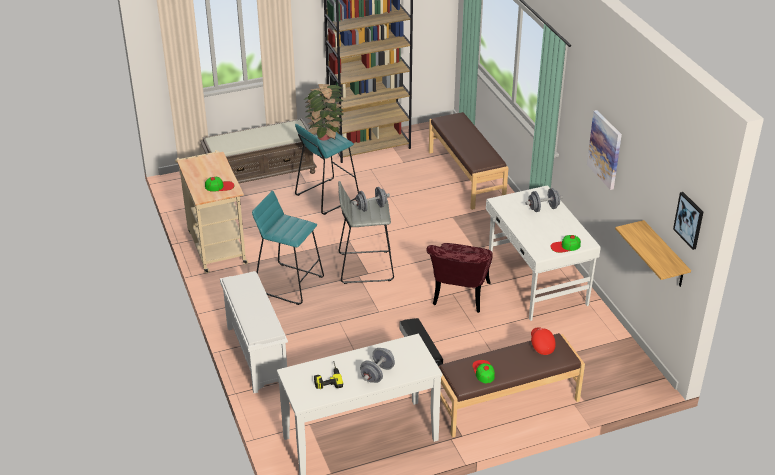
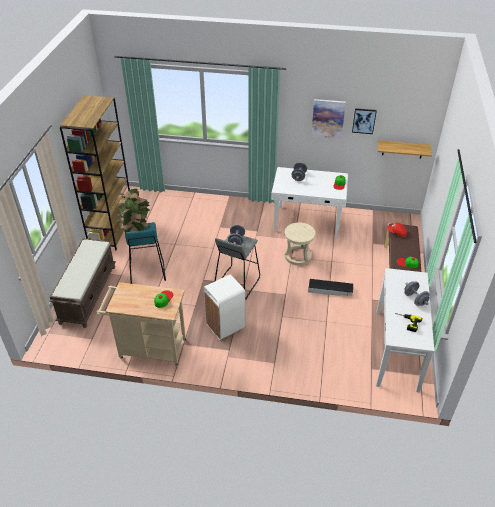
camera: 60 degrees left, 5 degrees up
white shoe rack [220,271,288,393] -> none
turquoise stool [252,190,324,305] -> white trash can [204,274,245,340]
red chair [426,243,493,313] -> beige stool [285,222,316,265]
brown bench [429,112,508,210] -> none
picture [673,192,703,250] -> picture moved to [352,108,377,134]

